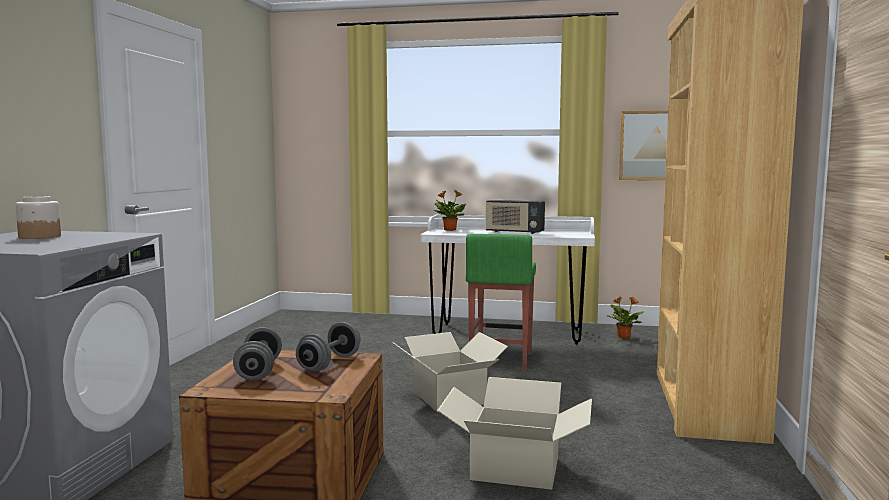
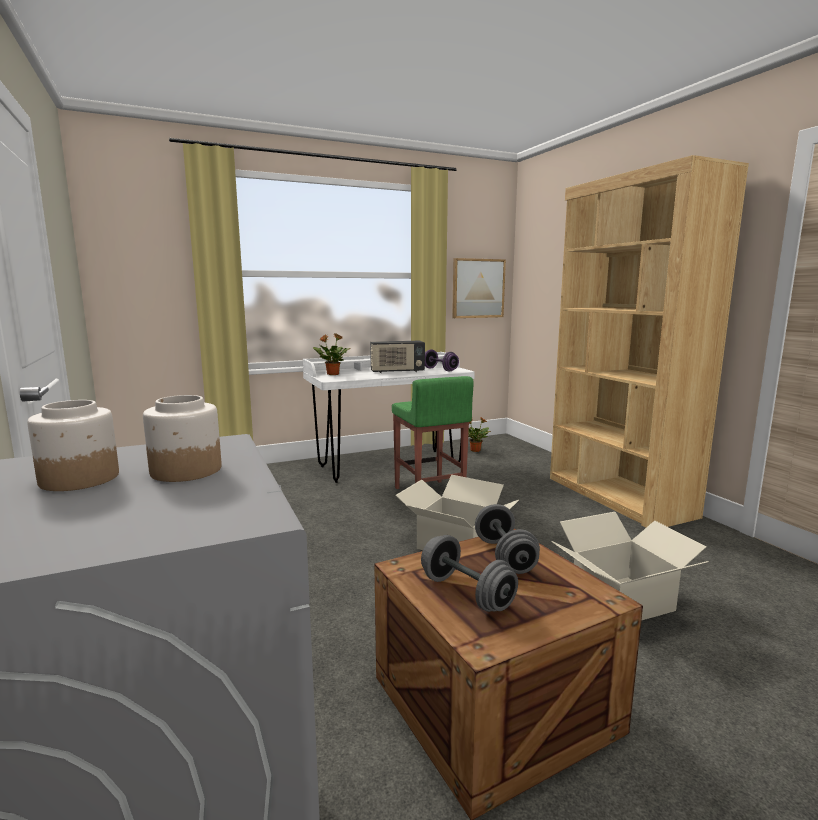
camera: 35 degrees left, 5 degrees up
none -> jar [143,395,222,482]
none -> purple dumbbell [425,349,459,371]

